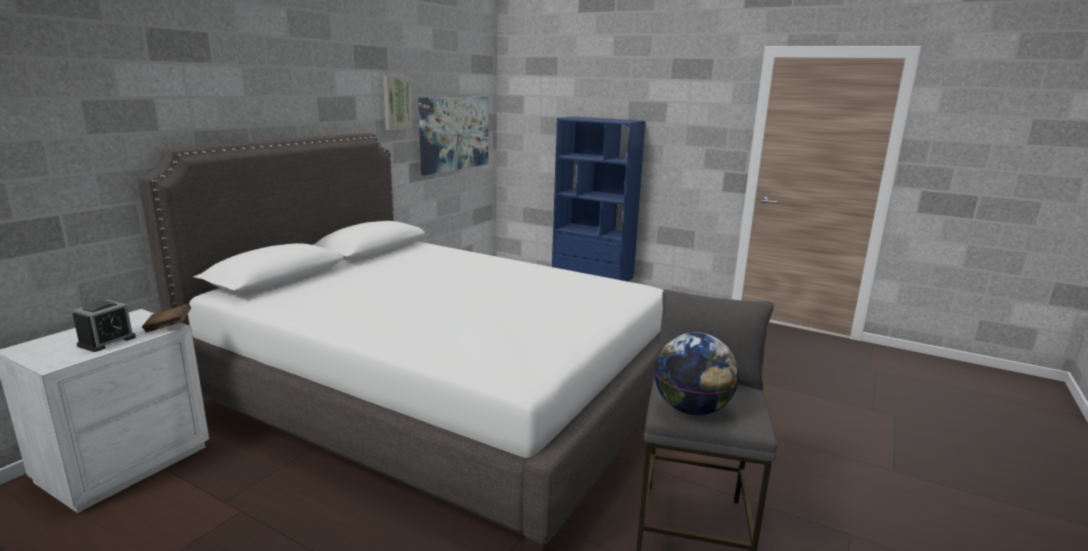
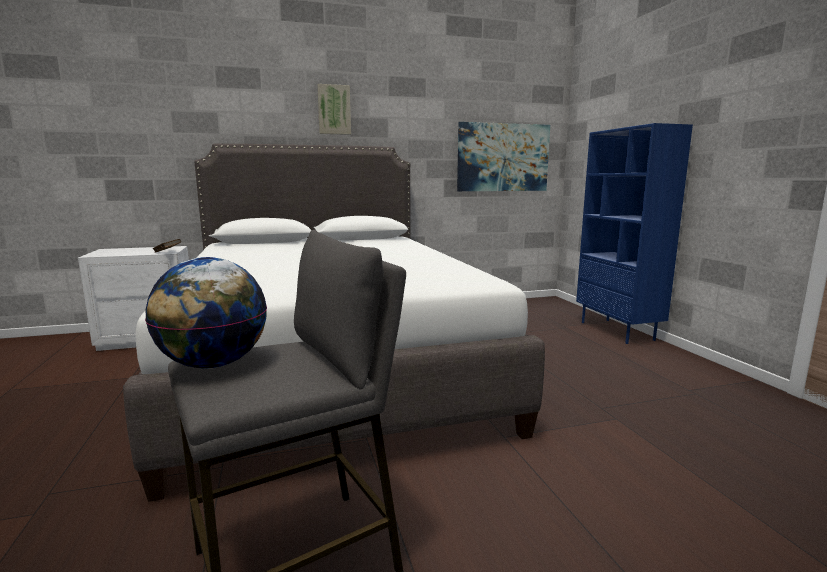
camera: 45 degrees right, 5 degrees down
alarm clock [72,300,136,352] -> none
picture [383,76,413,130] -> picture moved to [317,84,351,135]

